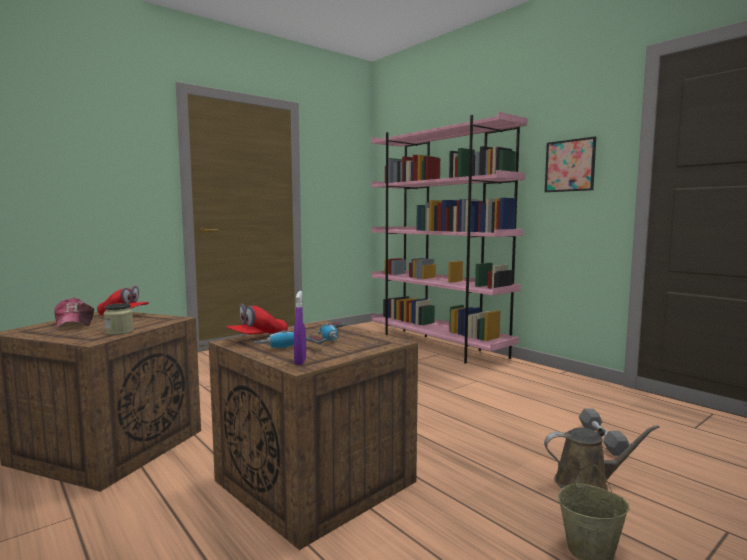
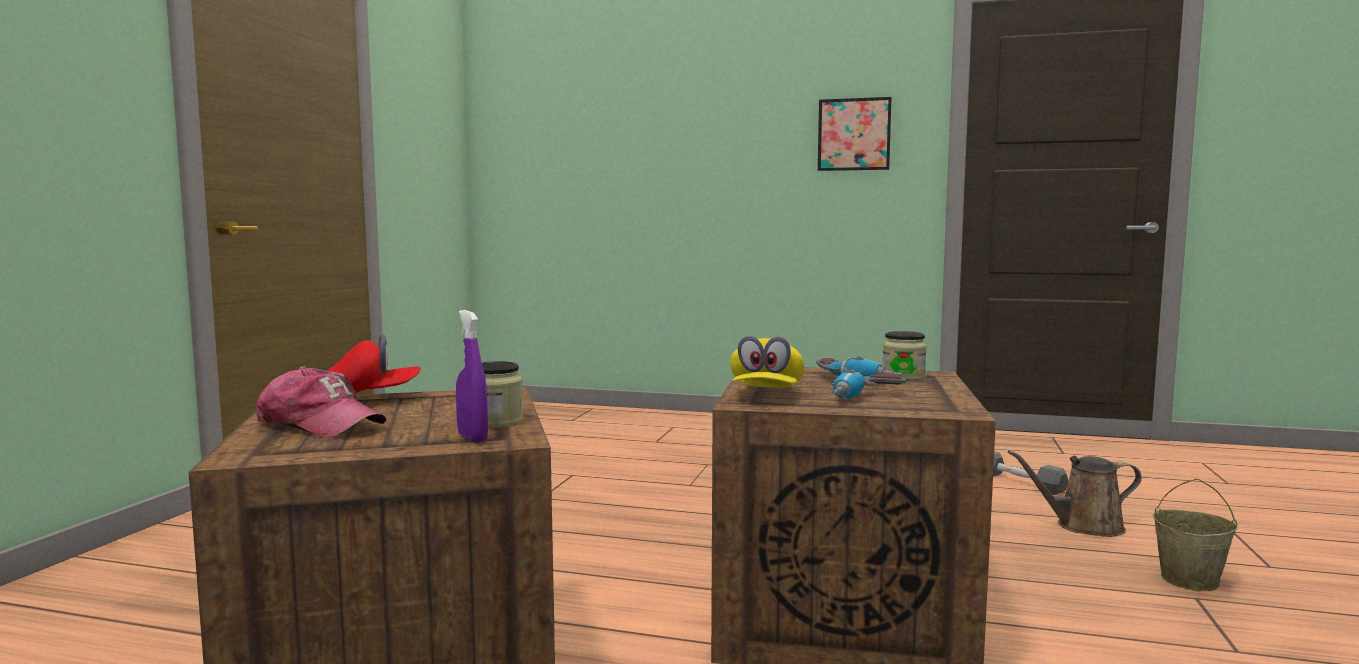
camera: 35 degrees left, 0 degrees up
red cap [226,304,288,334] -> yellow cap [730,336,804,388]
purple spray bottle [294,291,306,365] -> purple spray bottle moved to [456,310,488,443]
pink bookcase [371,112,528,364] -> none
brown watering can [544,425,659,491] -> brown watering can turned 150 degrees counterclockwise [1008,450,1142,537]
none -> jar [883,331,927,381]

